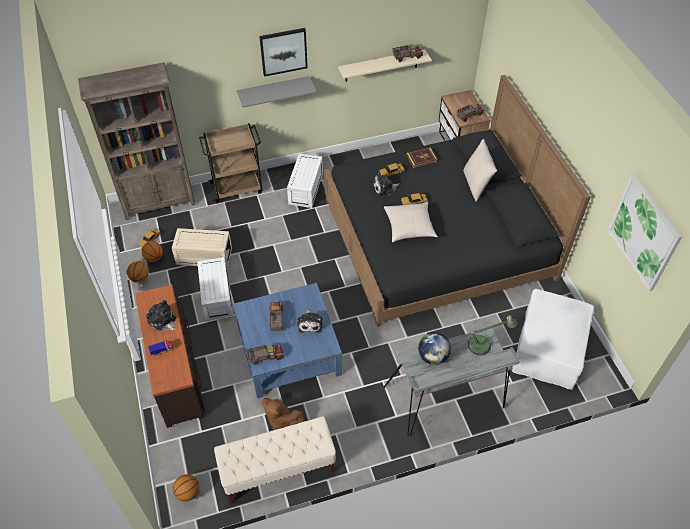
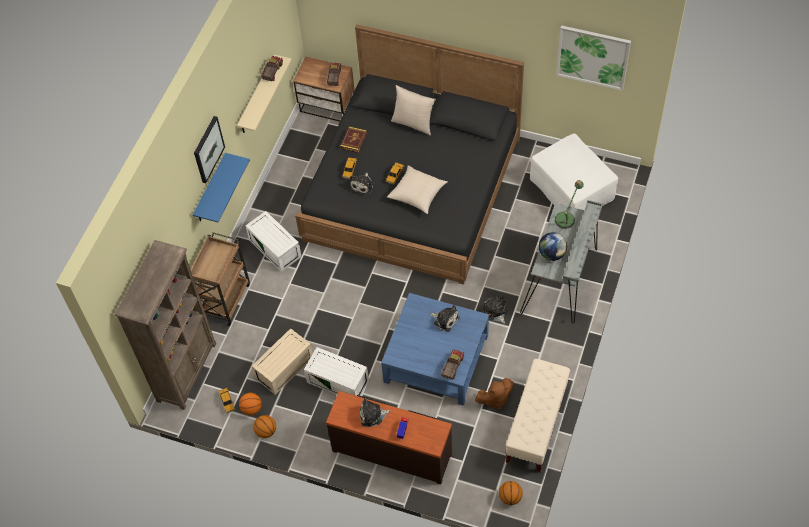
camera: 50 degrees left, 5 degrees up
grey shelf [237,76,316,108] -> blue shelf [193,153,250,222]
toy truck [269,302,283,331] -> none
none -> plush toy [483,295,507,324]

